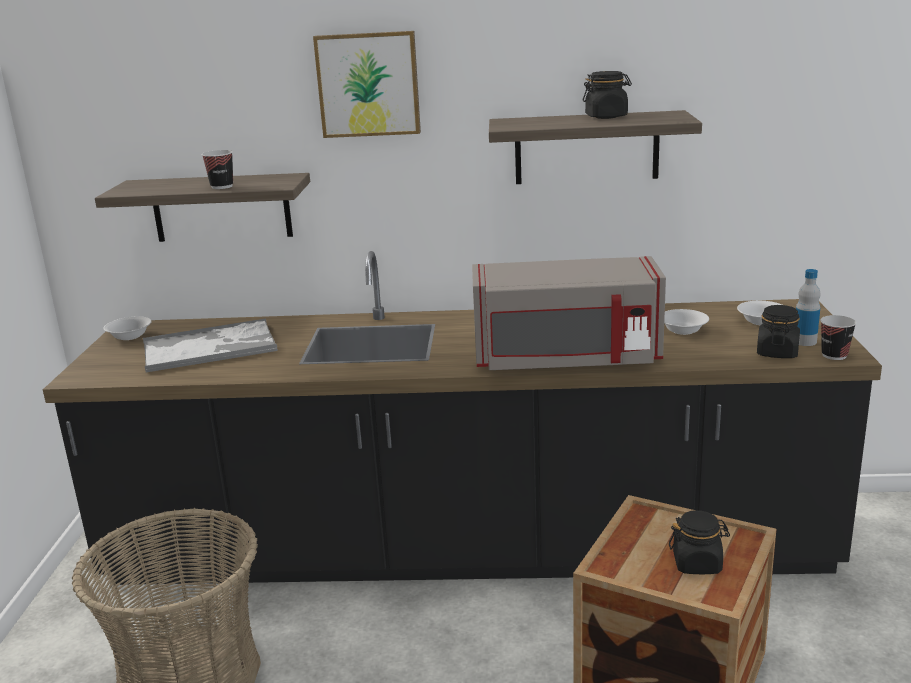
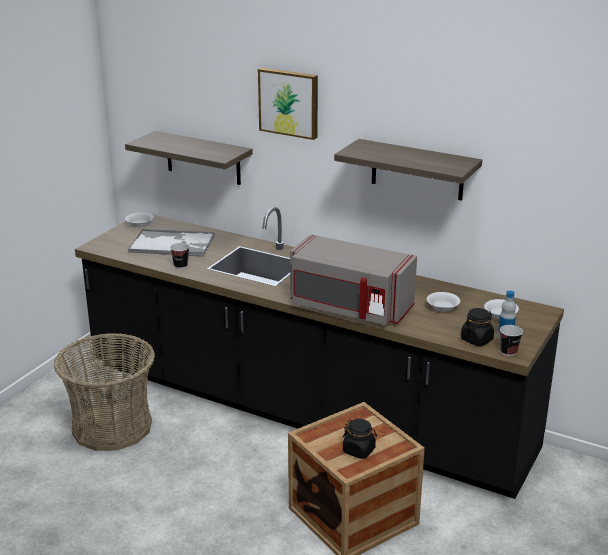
camera: 25 degrees right, 5 degrees up
cup [202,150,233,189] -> cup moved to [170,243,189,269]
black jar [583,71,632,119] -> none

